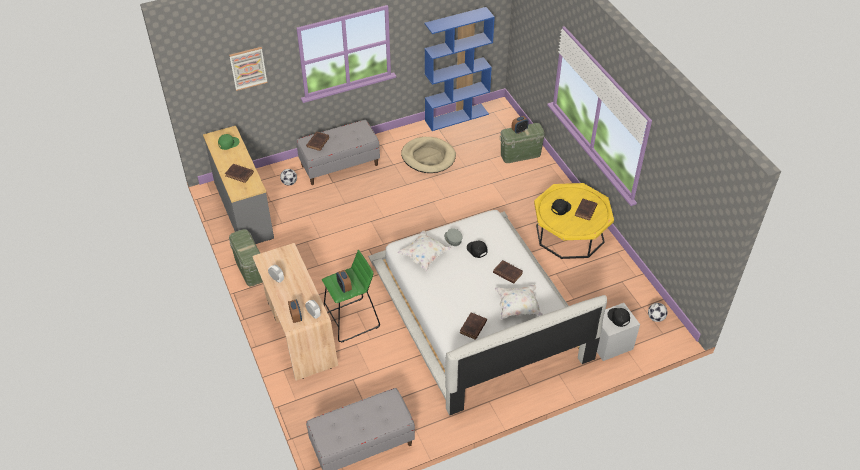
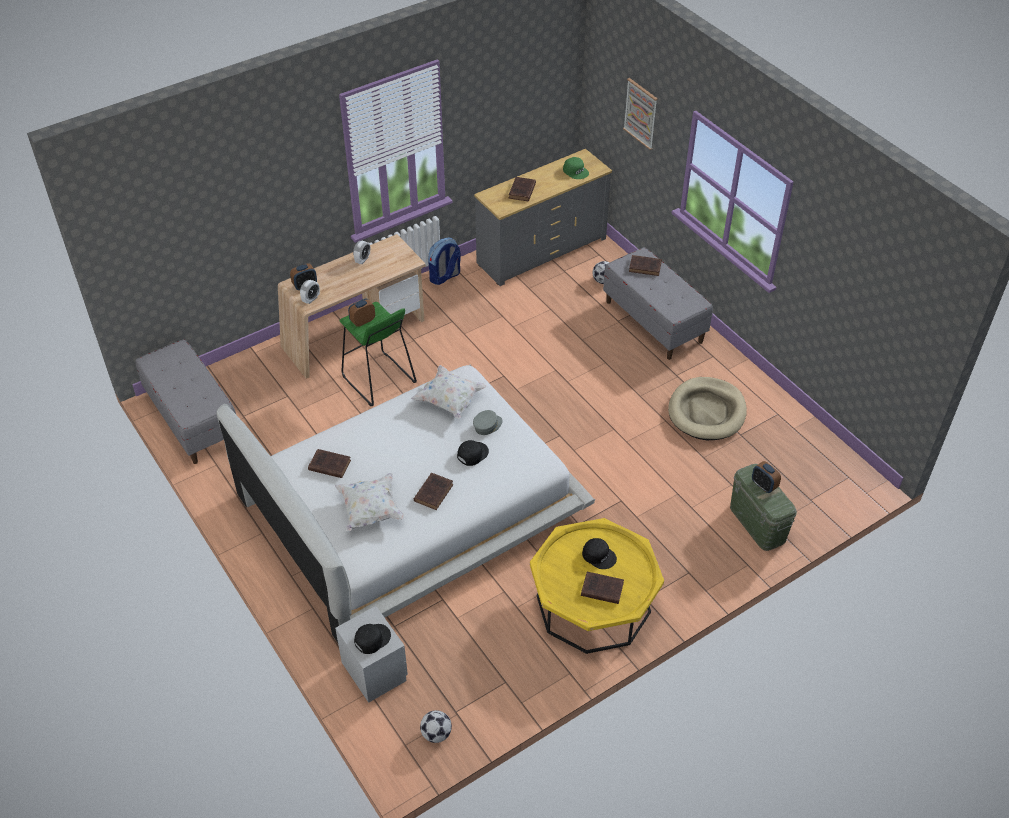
camera: 80 degrees right, 0 degrees up
green storage box [229,229,263,287] -> backpack [428,238,461,285]
blue bookcase [424,7,495,131] -> none

